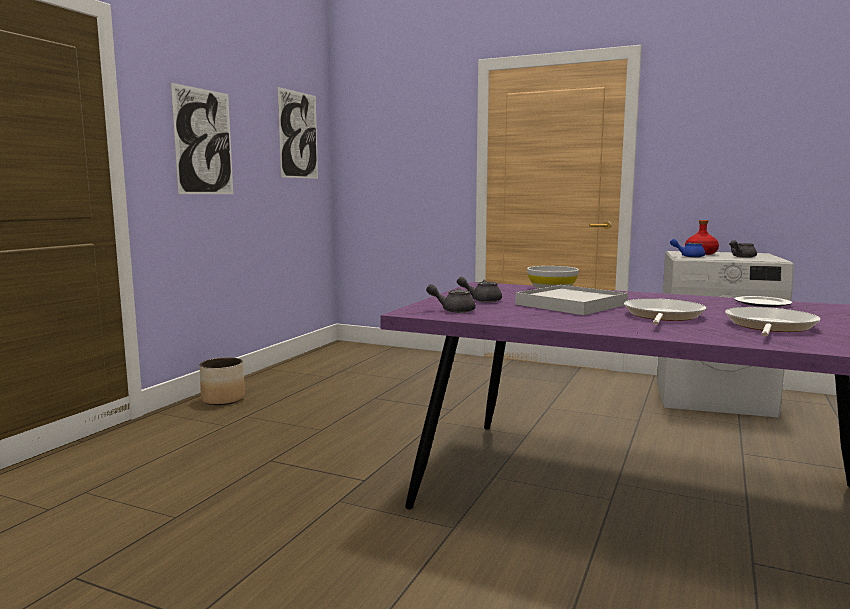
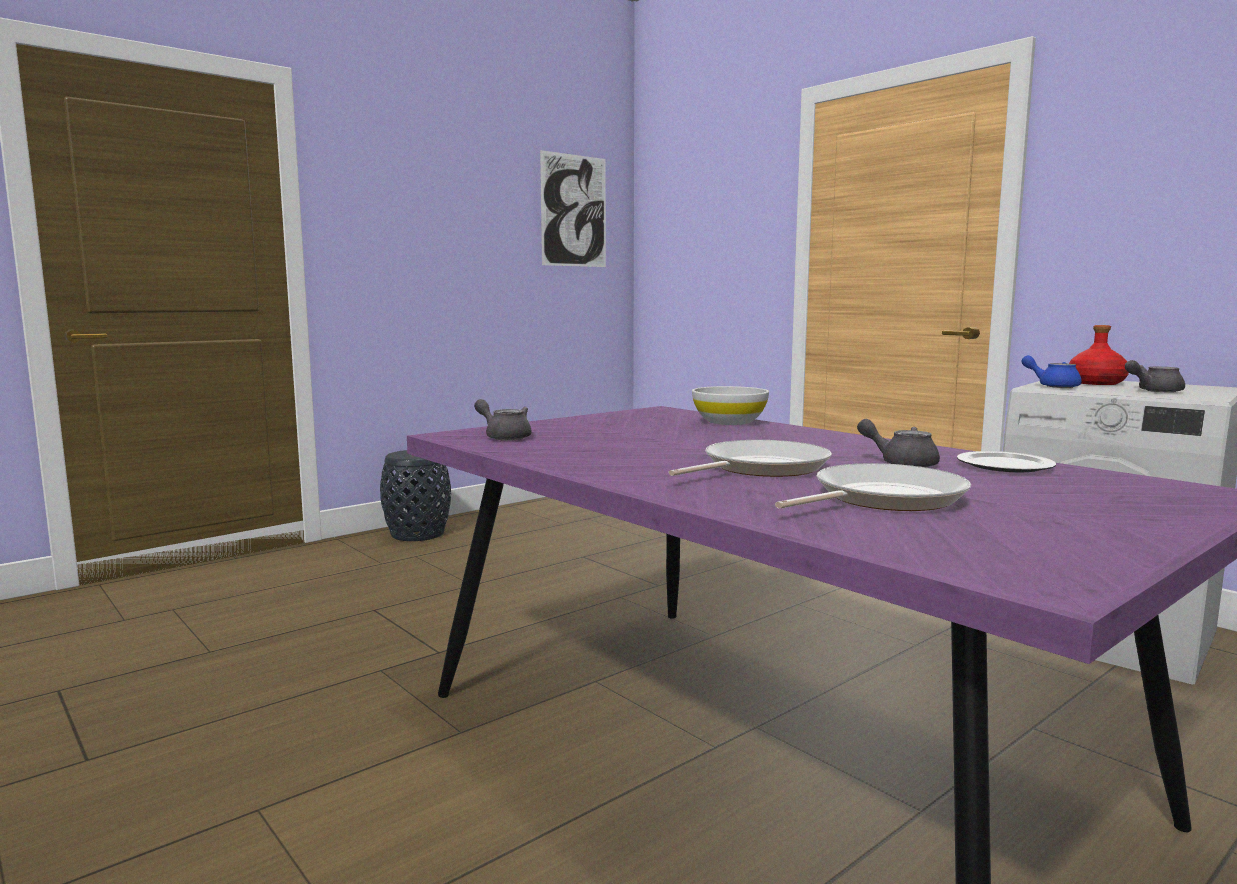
camera: 25 degrees right, 0 degrees up
picture [171,83,233,194] -> none
planter [199,357,245,405] -> black stool [380,450,451,541]
grey teapot [457,277,502,302] -> grey teapot moved to [857,419,940,467]
white tray [515,285,628,315] -> none

